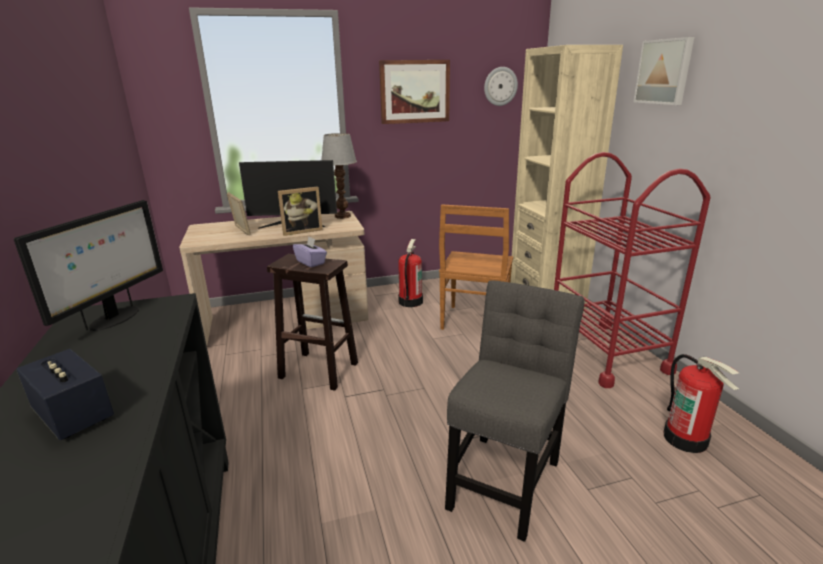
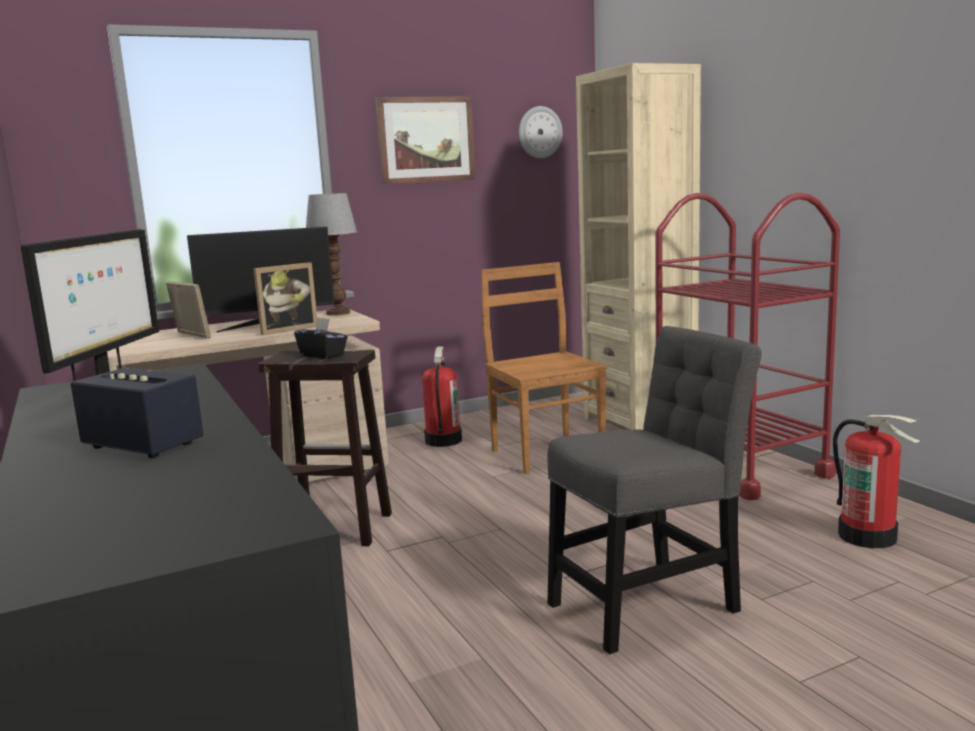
camera: 10 degrees left, 10 degrees down
purple tissue box [293,237,327,267] -> black tissue box [294,317,348,359]
brown chair [439,204,513,330] -> brown chair turned 150 degrees clockwise [481,262,607,474]
grey chair [445,280,585,542] -> grey chair turned 45 degrees clockwise [547,326,761,654]
picture [633,37,694,105] -> none

